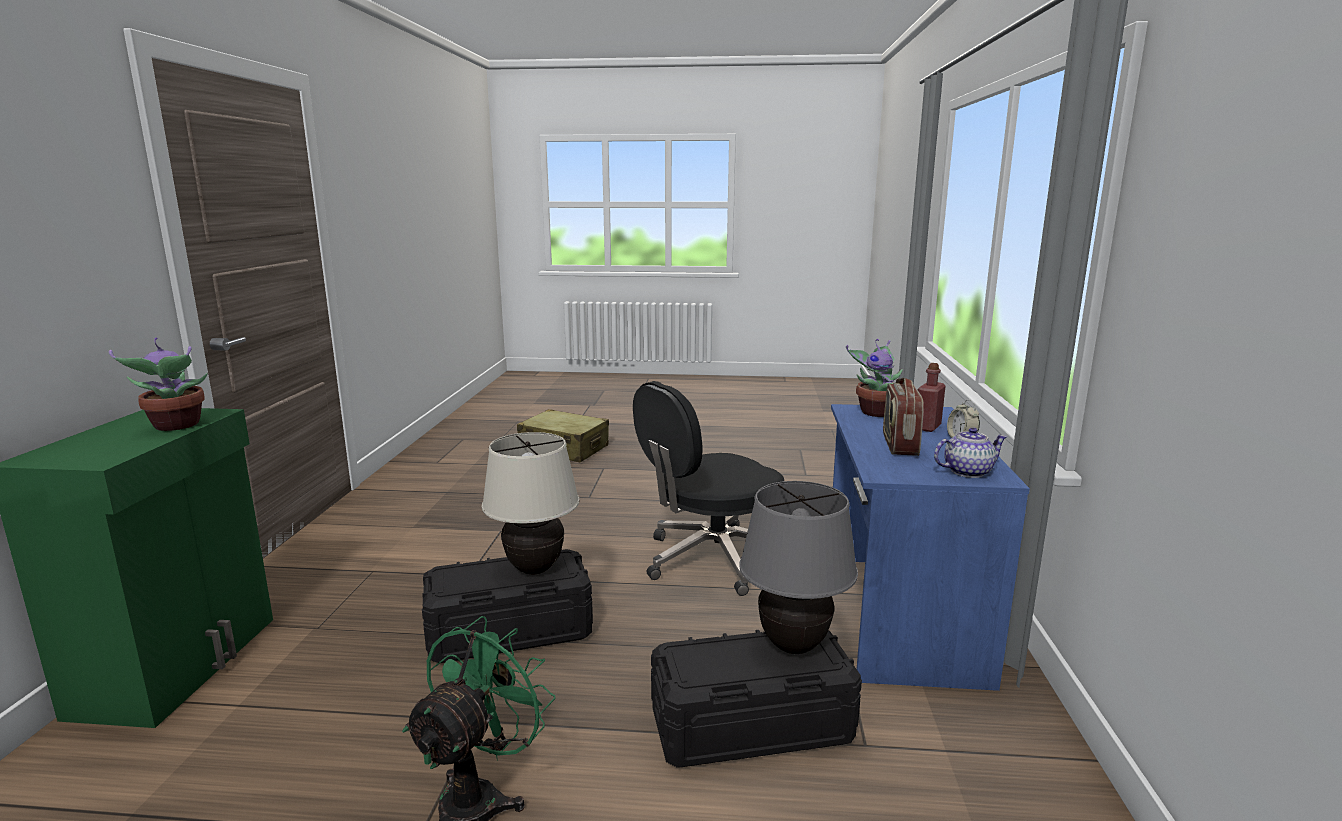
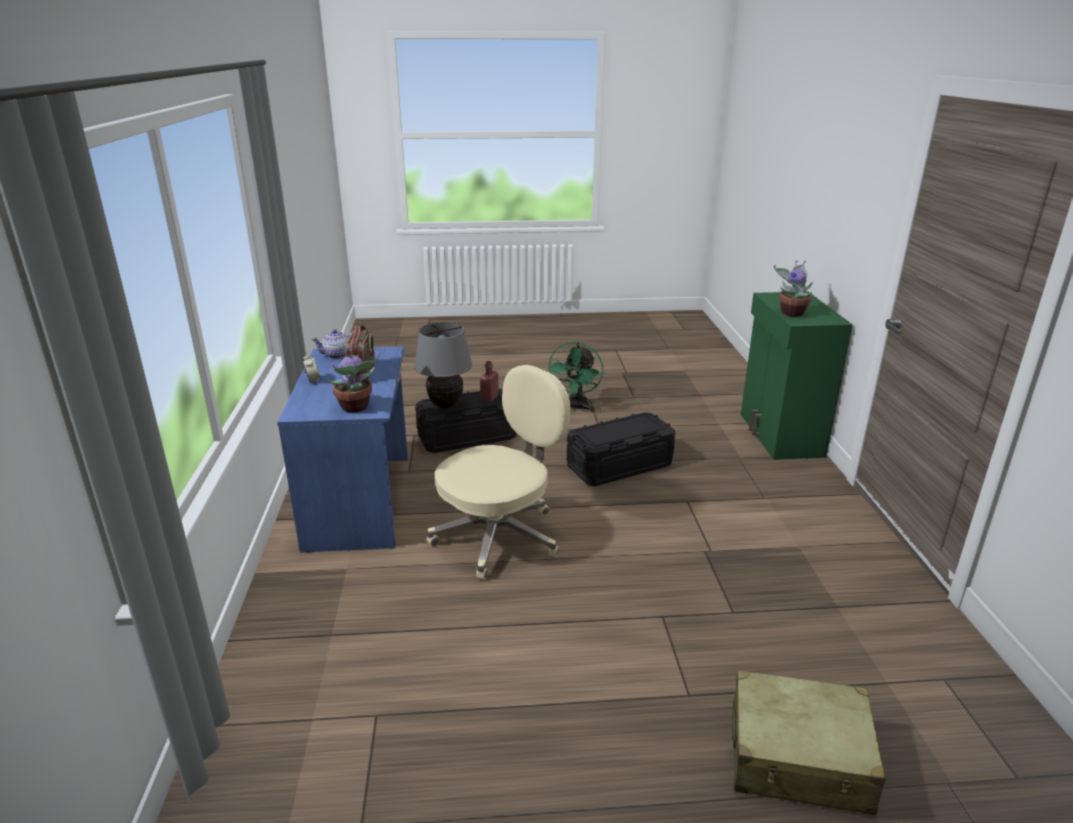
camera: 170 degrees right, 10 degrees up
beige table lamp [482,432,579,575] -> none
black office chair [633,381,784,596] -> beige office chair [427,365,571,580]
red bottle [918,363,945,432] -> red bottle moved to [480,361,499,402]

